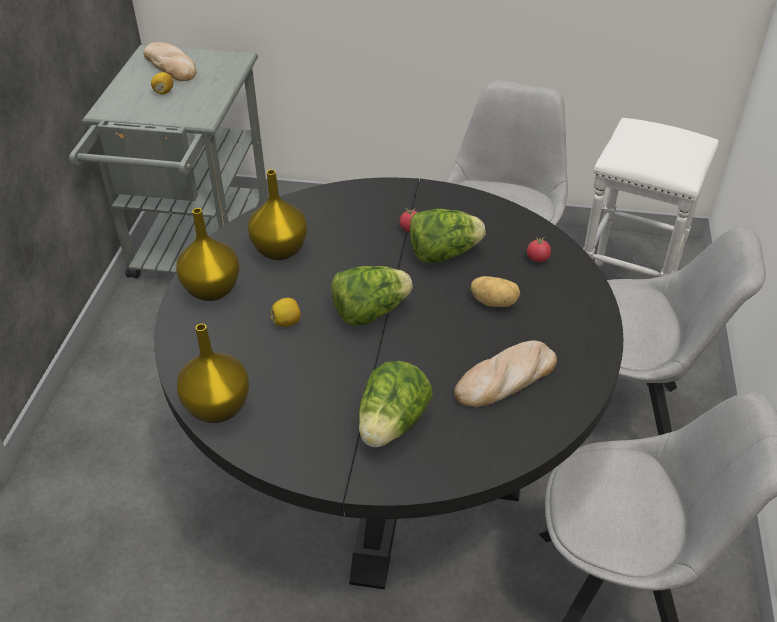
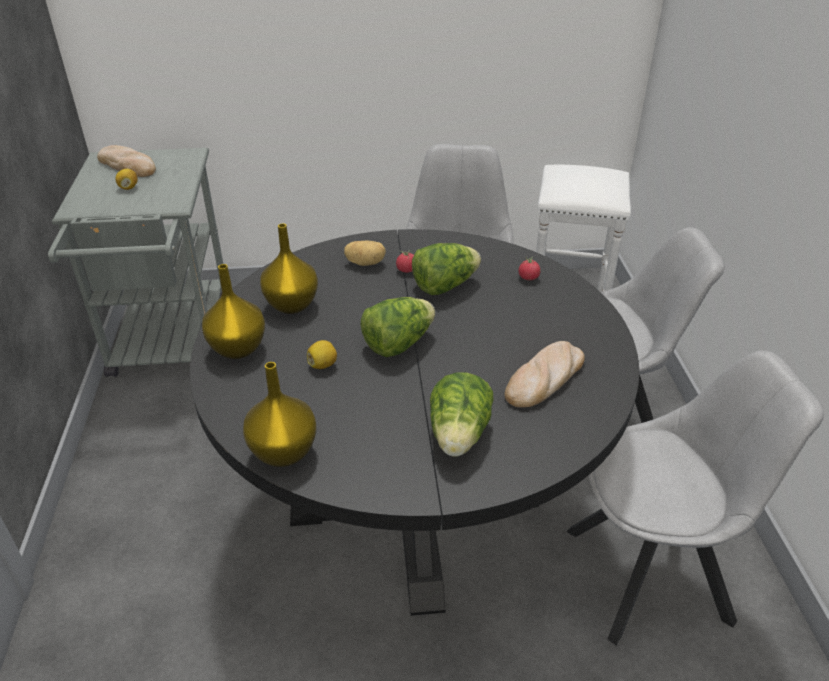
camera: 15 degrees left, 5 degrees down
potato [471,276,520,307] -> potato moved to [344,240,386,266]

